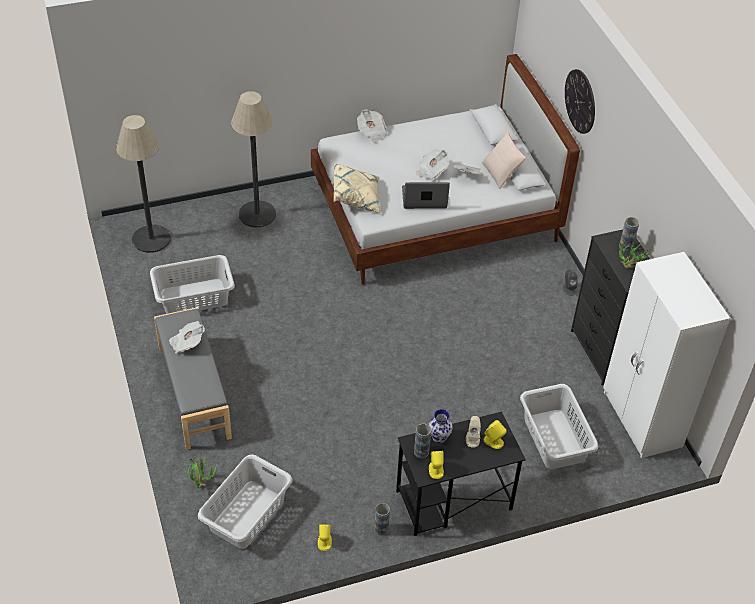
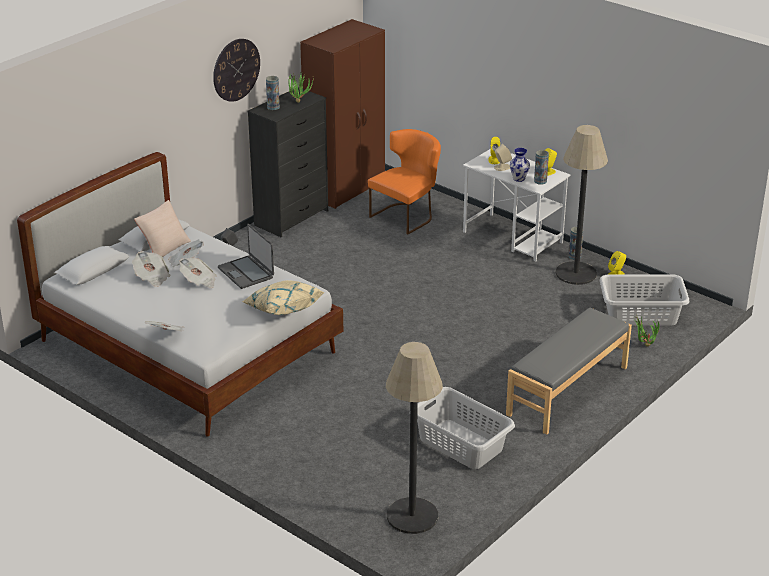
camera: 120 degrees left, 15 degrees down
newspaper [169,321,205,353] -> newspaper moved to [132,251,171,287]
floor lamp [231,91,276,228] -> floor lamp moved to [556,125,608,285]
black desk [396,412,526,536] -> white desk [463,149,570,262]
grey laundry basket [520,384,598,469] -> orange chair [368,129,441,234]
wall clock [565,69,595,134] -> wall clock moved to [213,39,260,102]
white wardrobe [603,252,730,458] -> brown wardrobe [300,19,385,209]

